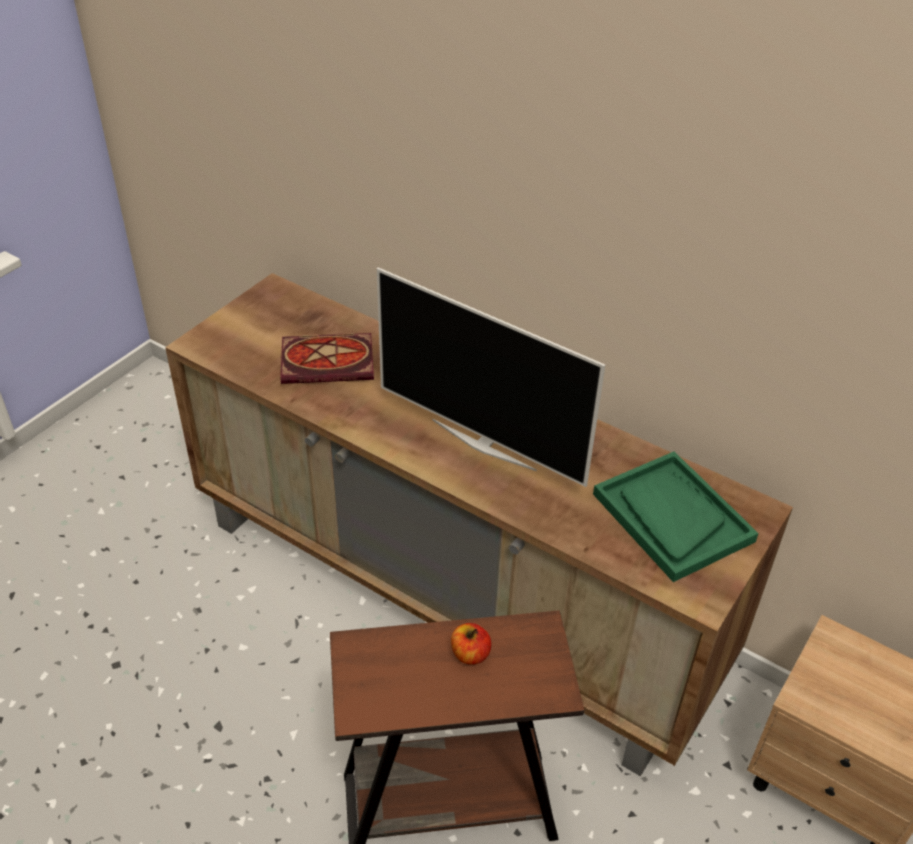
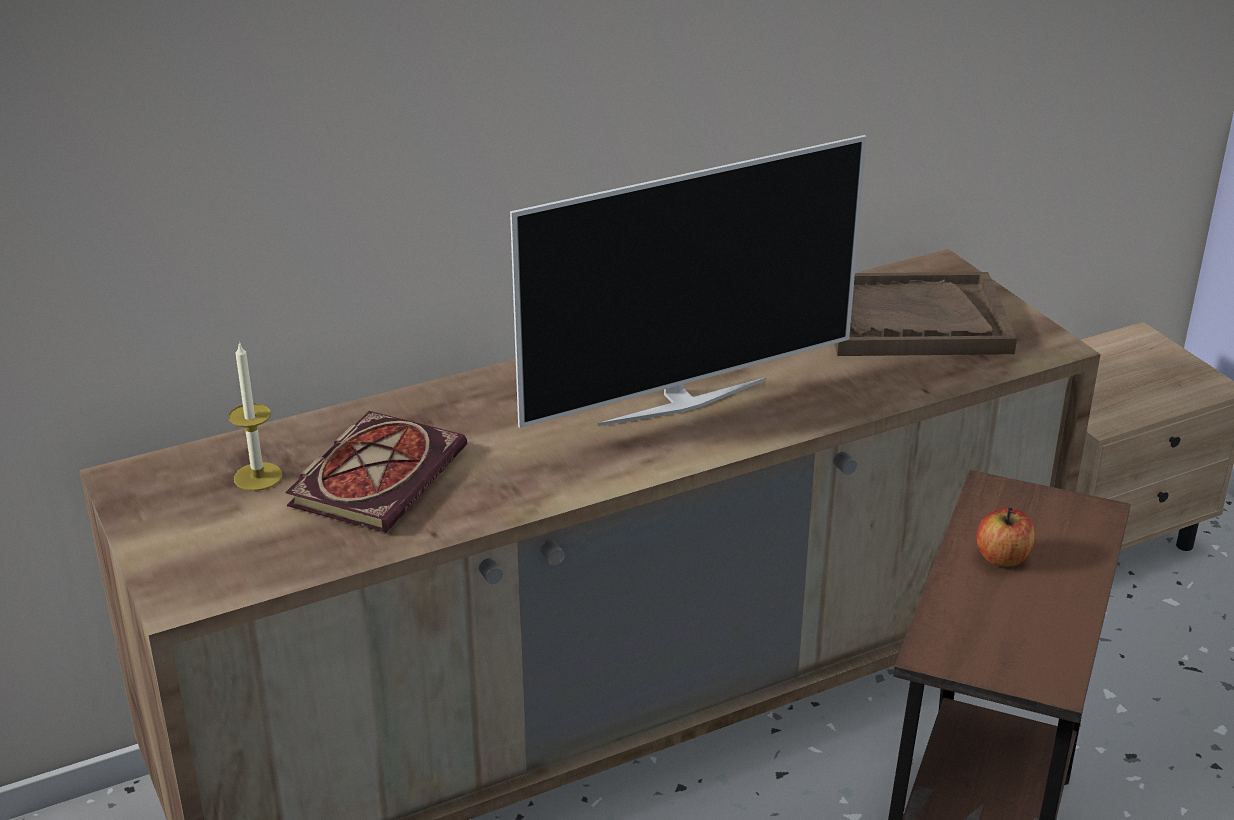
camera: 60 degrees left, 10 degrees down
green tray [593,451,759,582] -> brown tray [834,272,1017,356]
none -> candle [228,342,282,491]

